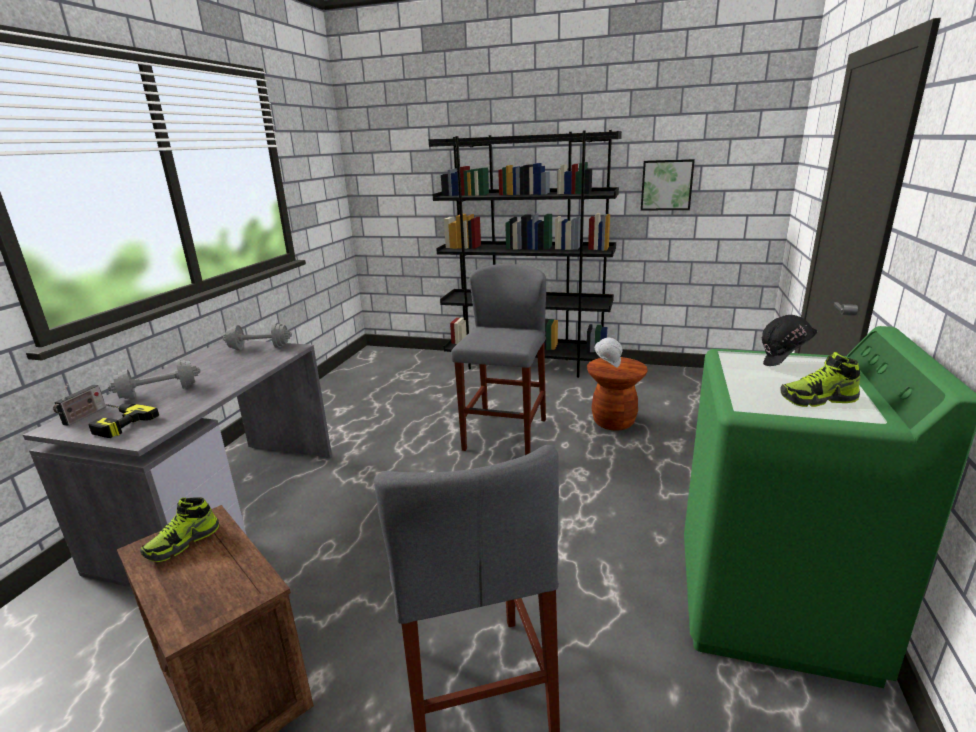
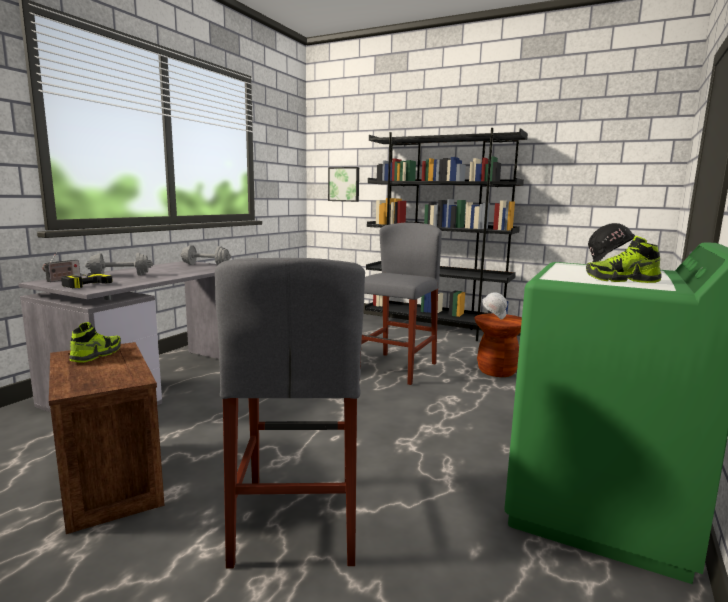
camera: 10 degrees right, 10 degrees down
shoe [140,497,219,562] -> shoe turned 150 degrees clockwise [69,322,121,363]
picture [641,159,695,210] -> picture moved to [328,167,359,202]

